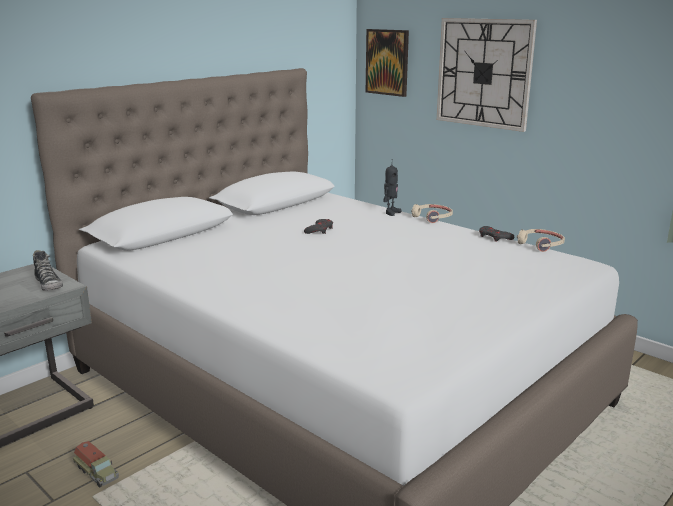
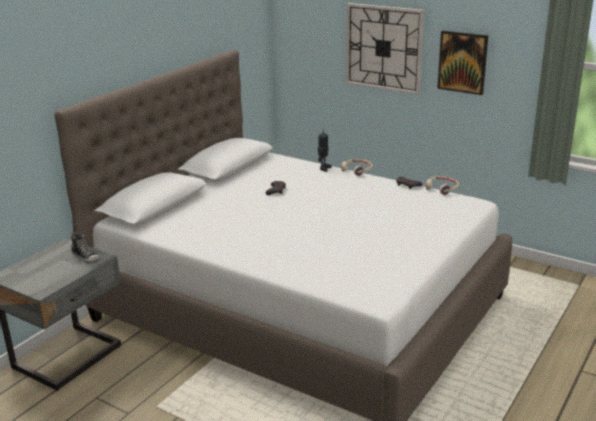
camera: 10 degrees left, 5 degrees up
toy truck [73,441,119,487] -> none
picture [366,29,409,97] -> picture moved to [437,31,489,95]

